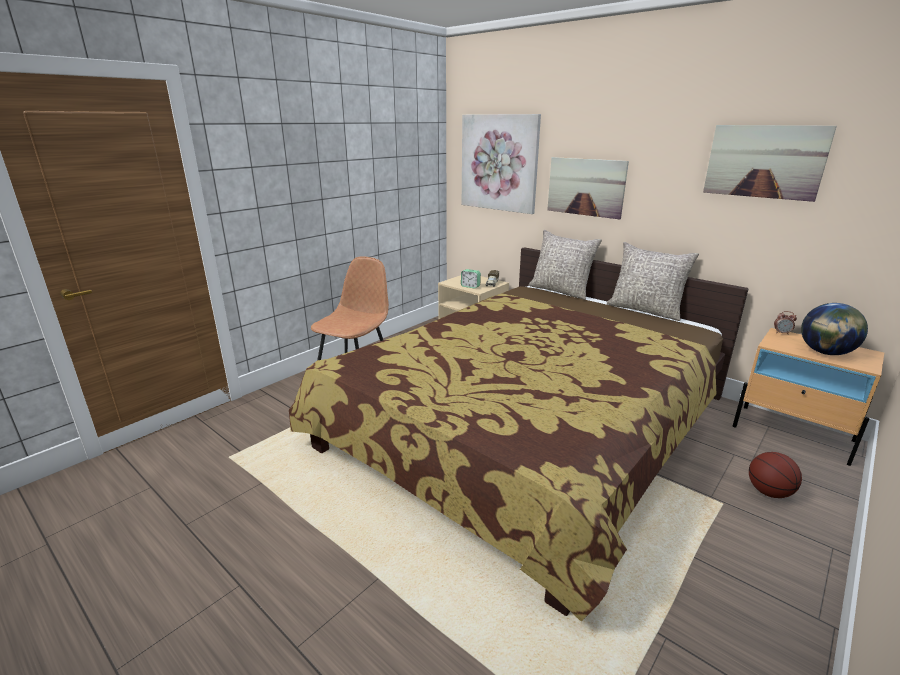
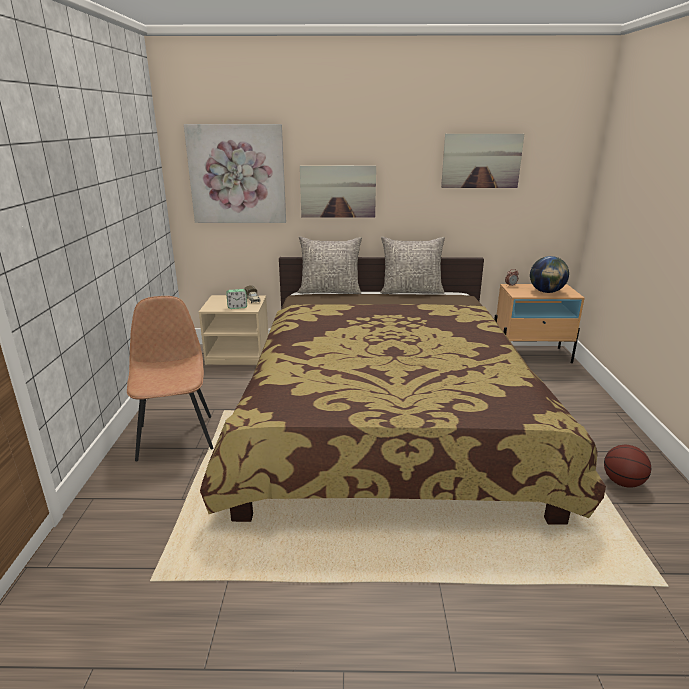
camera: 40 degrees left, 0 degrees up
basketball [749,452,802,498] -> basketball moved to [604,445,652,487]

